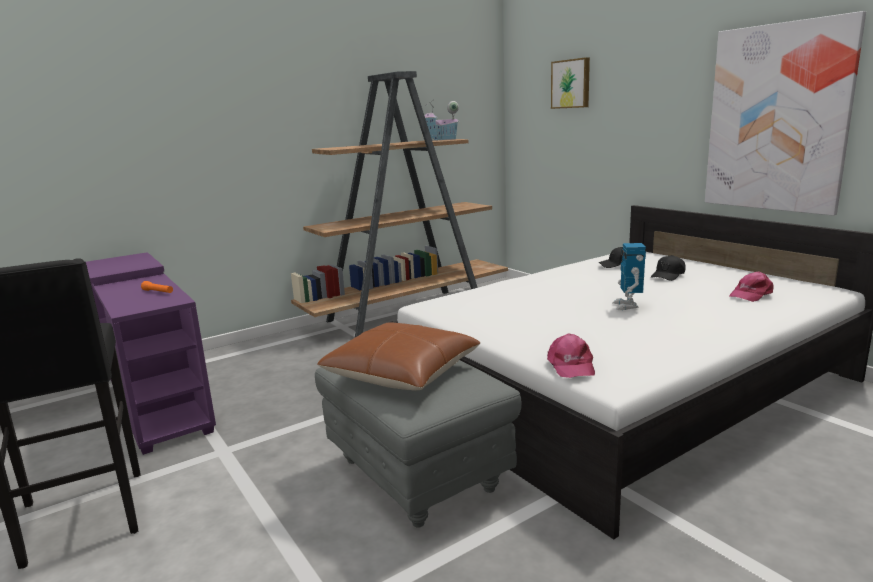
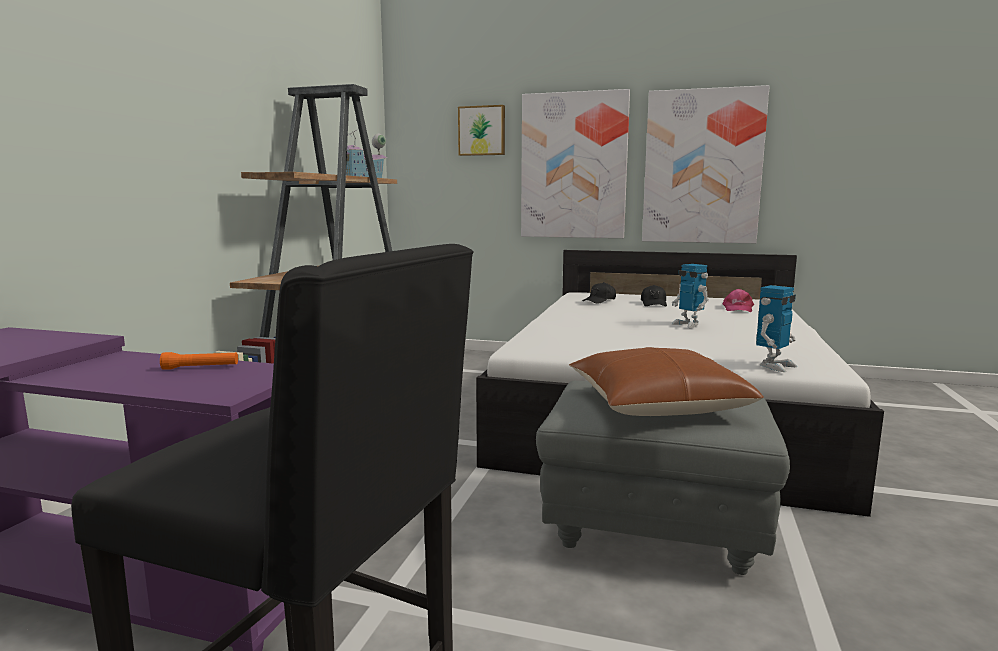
camera: 40 degrees left, 5 degrees down
pink cap [547,333,595,378] -> toy robot [756,285,797,372]
none -> picture [521,89,630,238]

